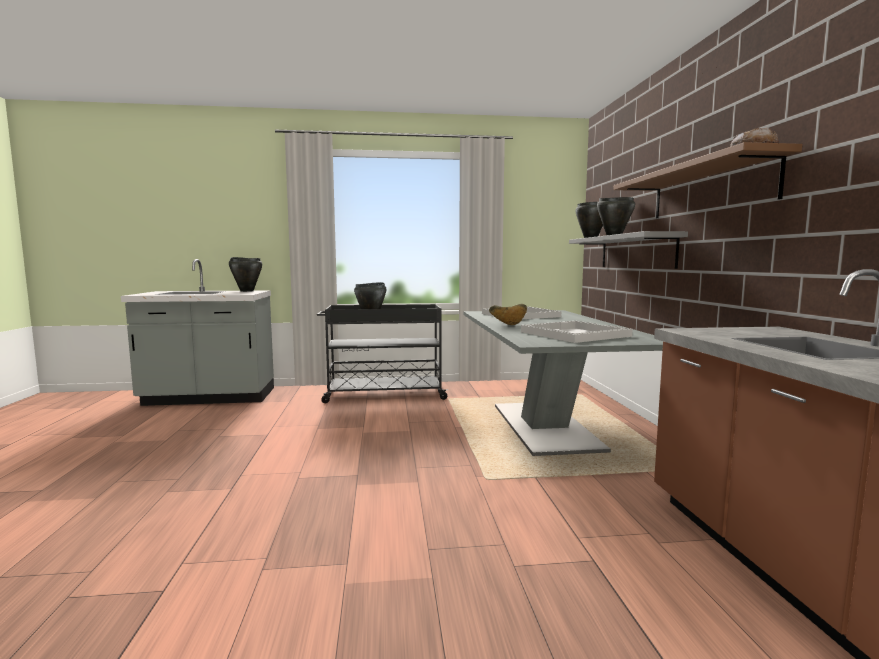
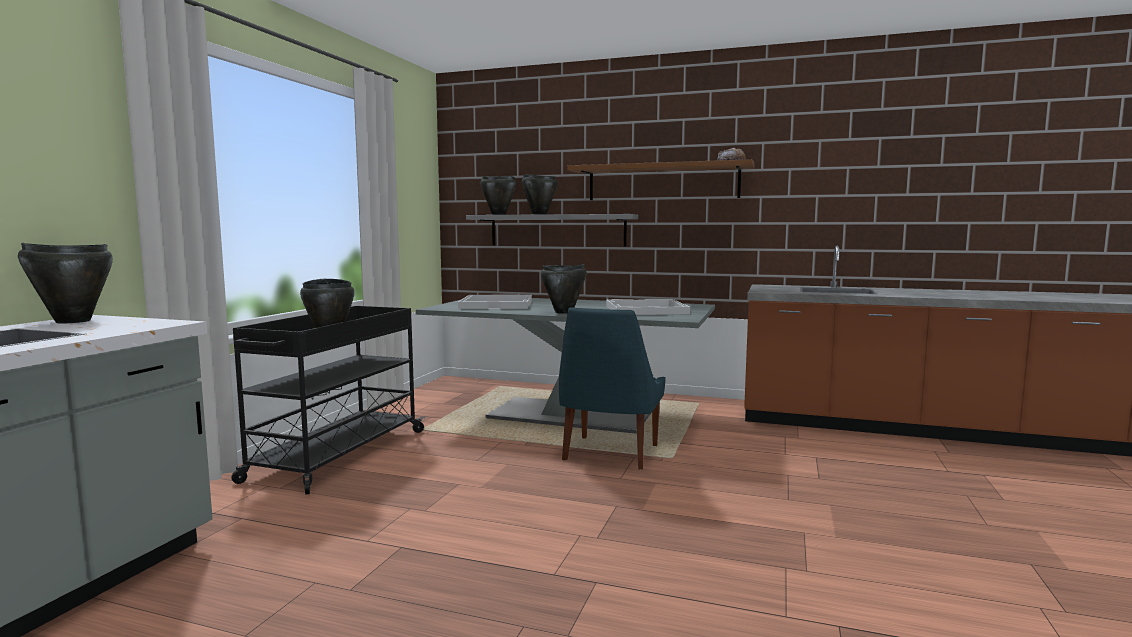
camera: 65 degrees left, 0 degrees up
bowl [489,304,527,325] -> black cooking pot [541,264,587,314]
none -> blue chair [559,307,666,470]

